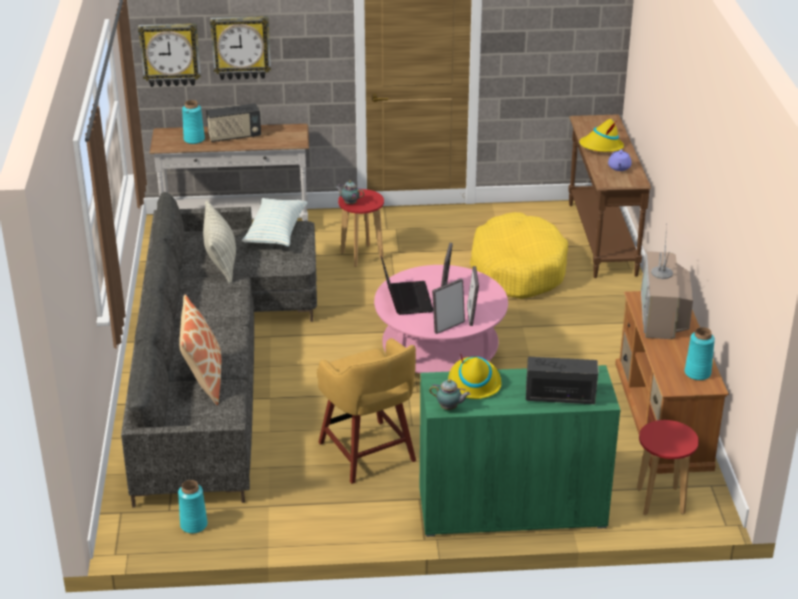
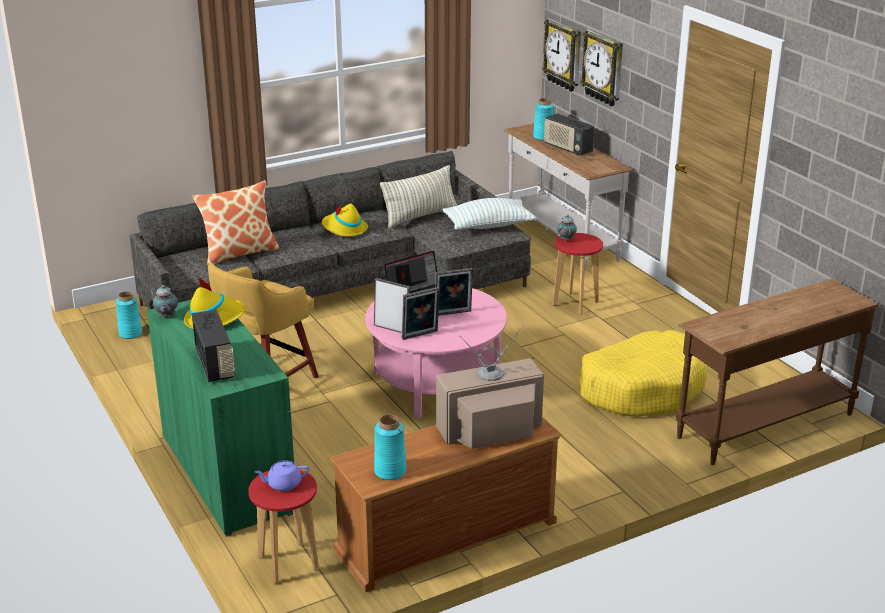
camera: 65 degrees right, 5 degrees down
yellow hat [579,119,624,152] -> yellow hat moved to [322,204,368,236]
purple teapot [608,149,632,171] -> purple teapot moved to [255,460,309,492]

